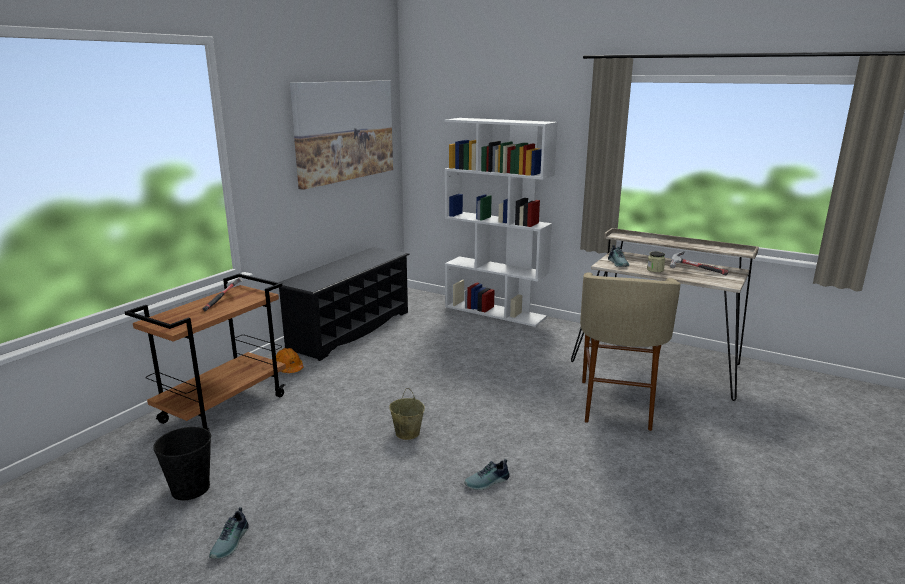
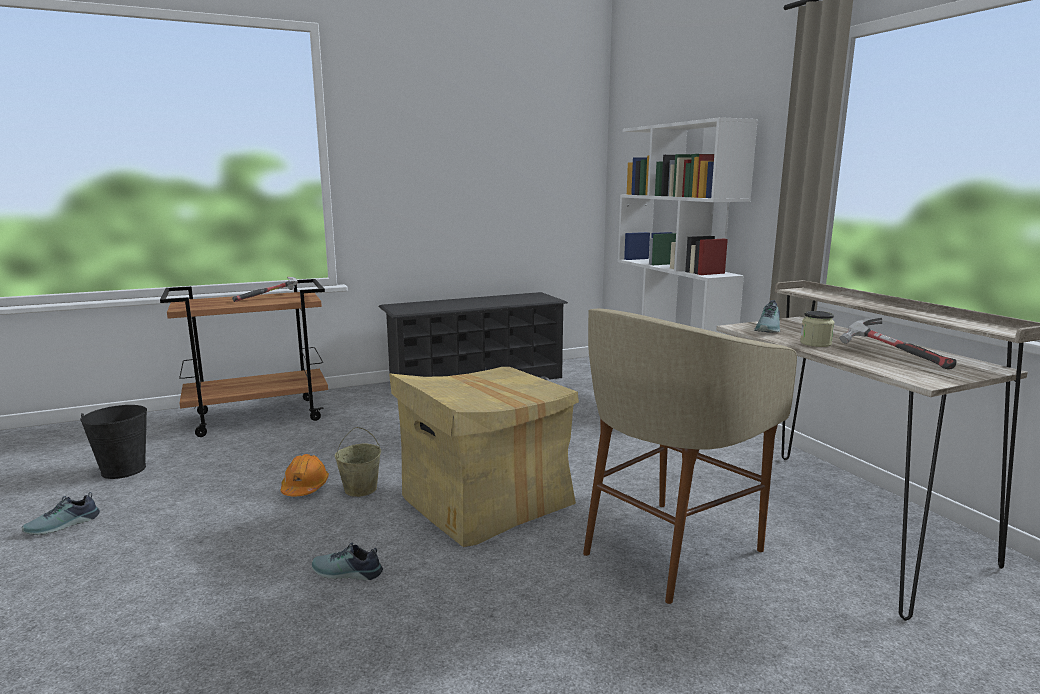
camera: 35 degrees right, 5 degrees down
orange hard hat [276,348,303,373] -> orange hard hat moved to [281,454,329,496]
picture [290,81,393,190] -> none
none -> cardboard box [389,367,579,547]

